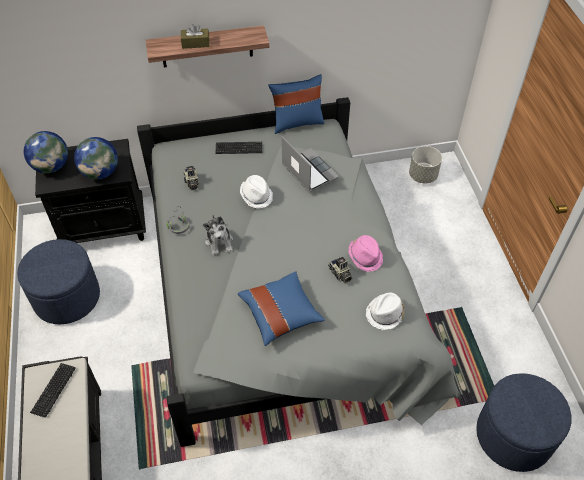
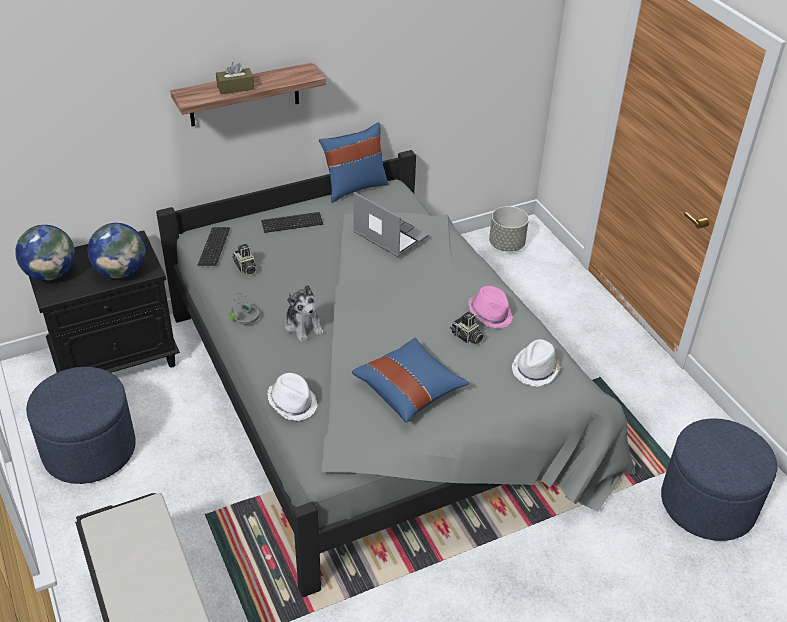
camera: 15 degrees left, 10 degrees down
keyboard [30,363,76,418] -> keyboard moved to [198,227,230,266]
white hat [240,175,273,209] -> white hat moved to [267,373,317,421]

